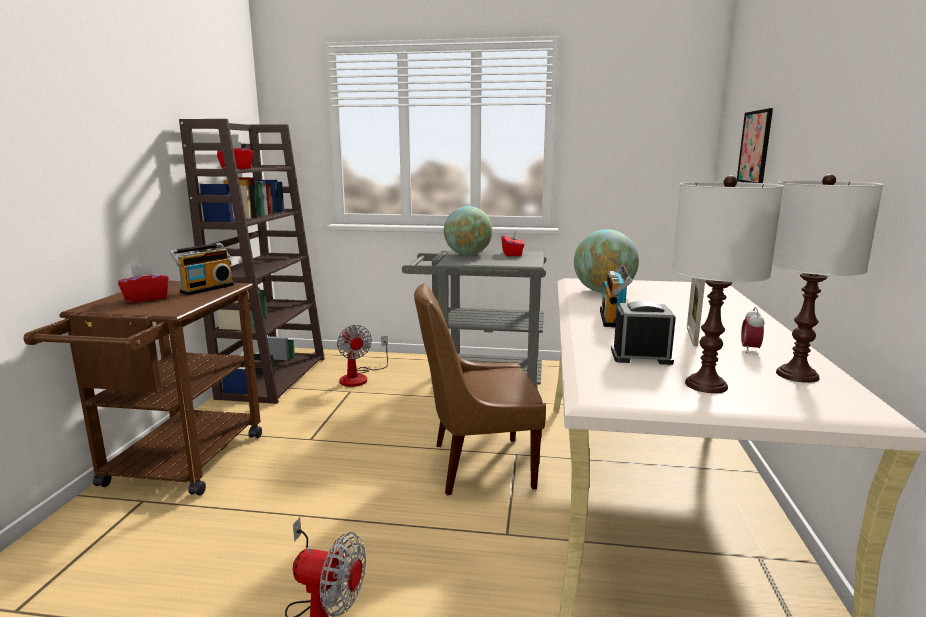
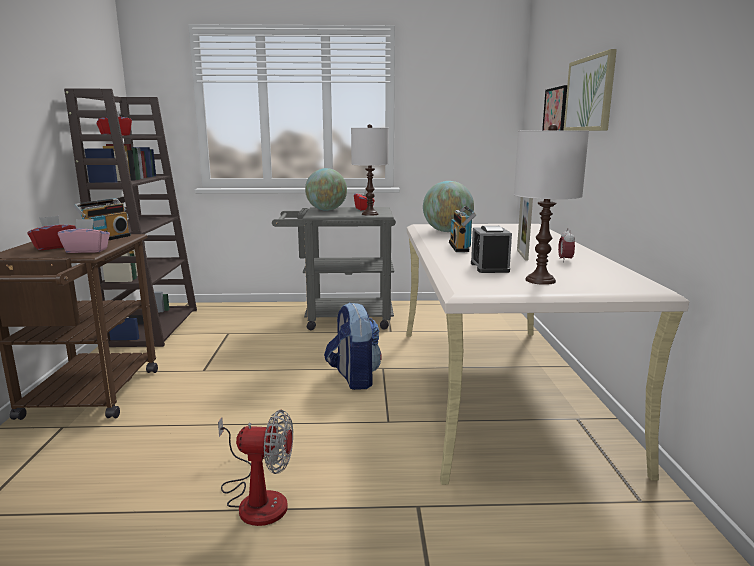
camera: 10 degrees left, 0 degrees up
fan [337,325,388,387] -> none
brown chair [414,283,546,496] -> backpack [324,302,382,390]
alarm clock [611,301,676,365] -> alarm clock turned 90 degrees counterclockwise [471,226,512,273]
white table lamp [772,174,883,383] -> white table lamp moved to [351,124,389,216]
none -> pink tissue box [58,219,110,253]
none -> picture [564,49,617,131]

